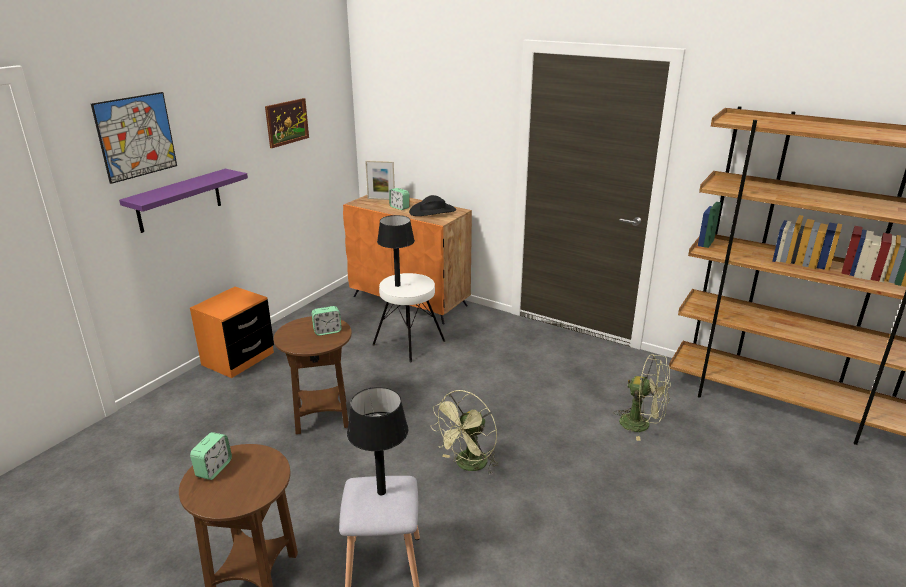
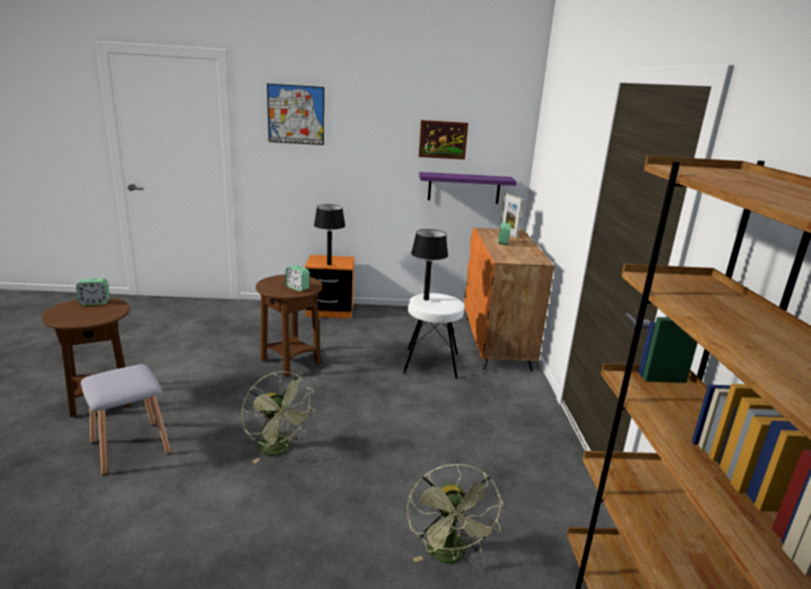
camera: 55 degrees right, 5 degrees down
purple shelf [119,169,248,233] -> purple shelf moved to [419,172,517,204]
black table lamp [347,387,408,495] -> black table lamp moved to [314,204,345,265]
black hat [409,195,456,216] -> none
green fan [430,390,498,474] -> green fan turned 135 degrees counterclockwise [241,371,315,463]

